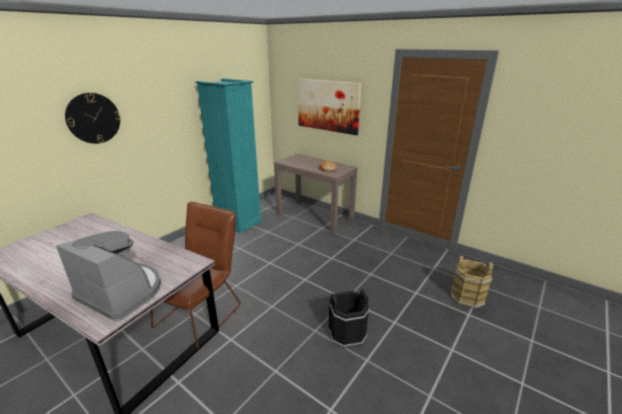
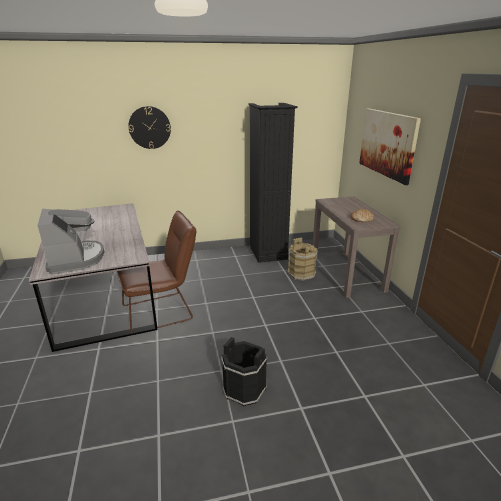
camera: 40 degrees right, 0 degrees up
turquoise cabinet [195,78,261,233] -> black cabinet [248,103,298,263]
brown bucket [451,256,493,309] -> brown bucket moved to [288,238,318,281]

